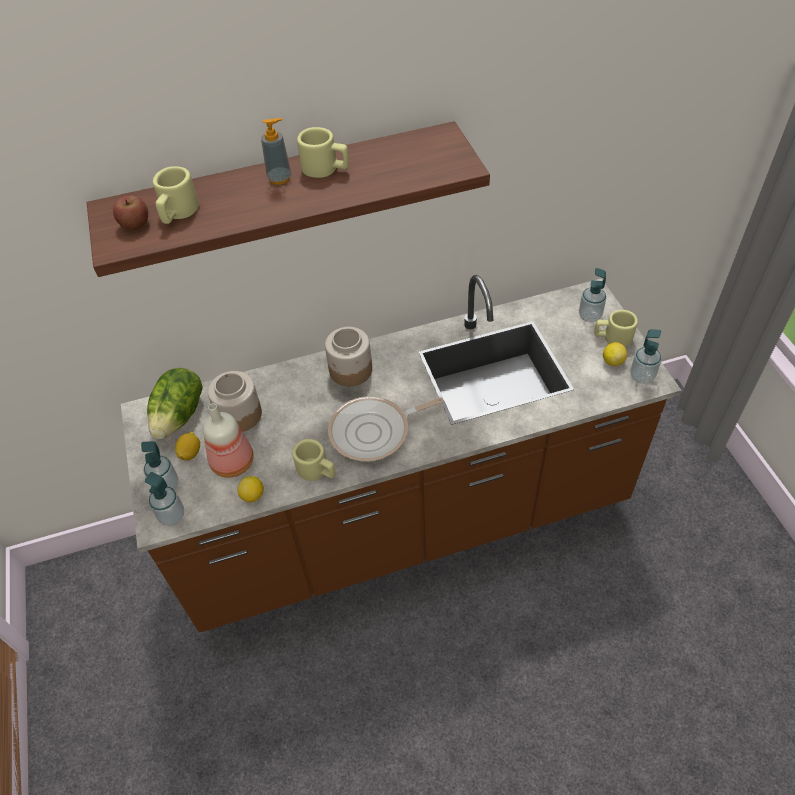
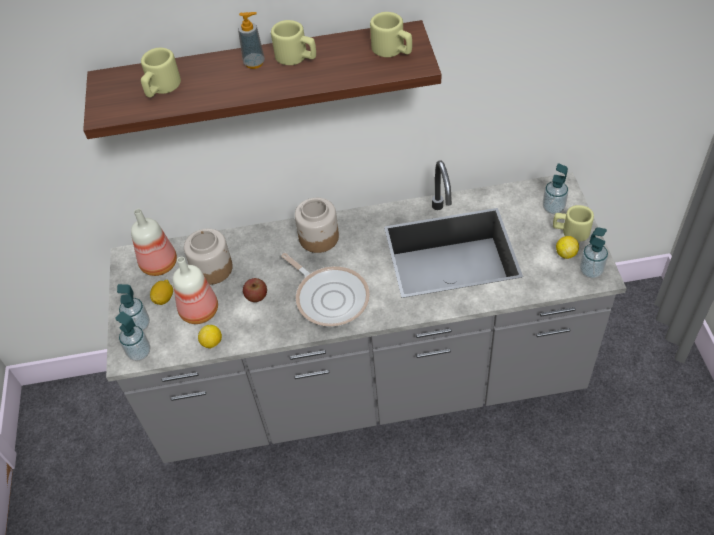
camera: 10 degrees right, 0 degrees up
apple [113,195,148,229] -> apple moved to [243,278,267,302]
brown counter [121,275,681,633] -> grey counter [106,160,627,463]
lettuce [147,368,202,439] -> bottle [131,209,177,276]
beige mug [292,439,336,481] -> beige mug moved to [370,12,412,57]
frying pan [328,396,444,462] -> frying pan turned 120 degrees counterclockwise [281,253,370,327]

